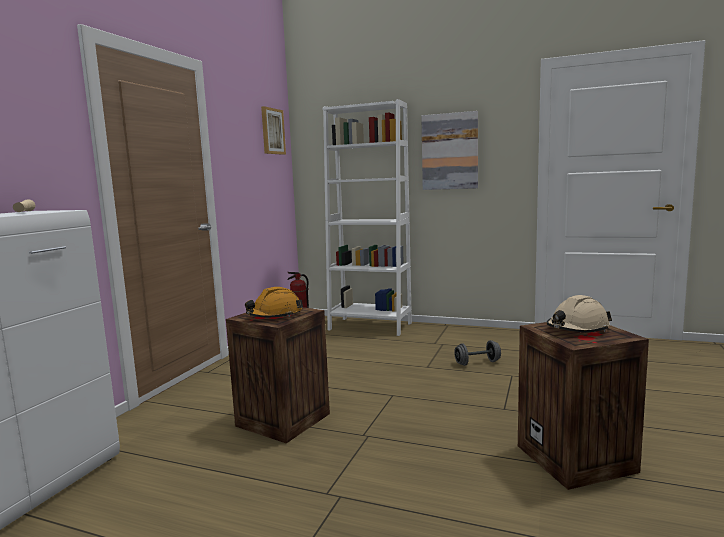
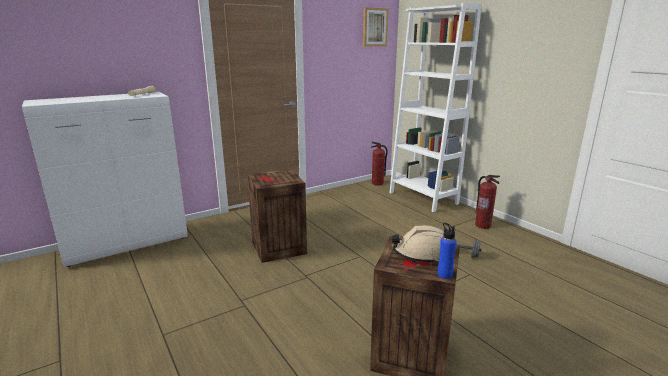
camera: 35 degrees right, 10 degrees up
orange hard hat [245,287,303,317] -> none
picture [421,111,478,190] -> none
none -> blue bottle [437,223,456,279]
none -> fire extinguisher [475,175,500,229]

